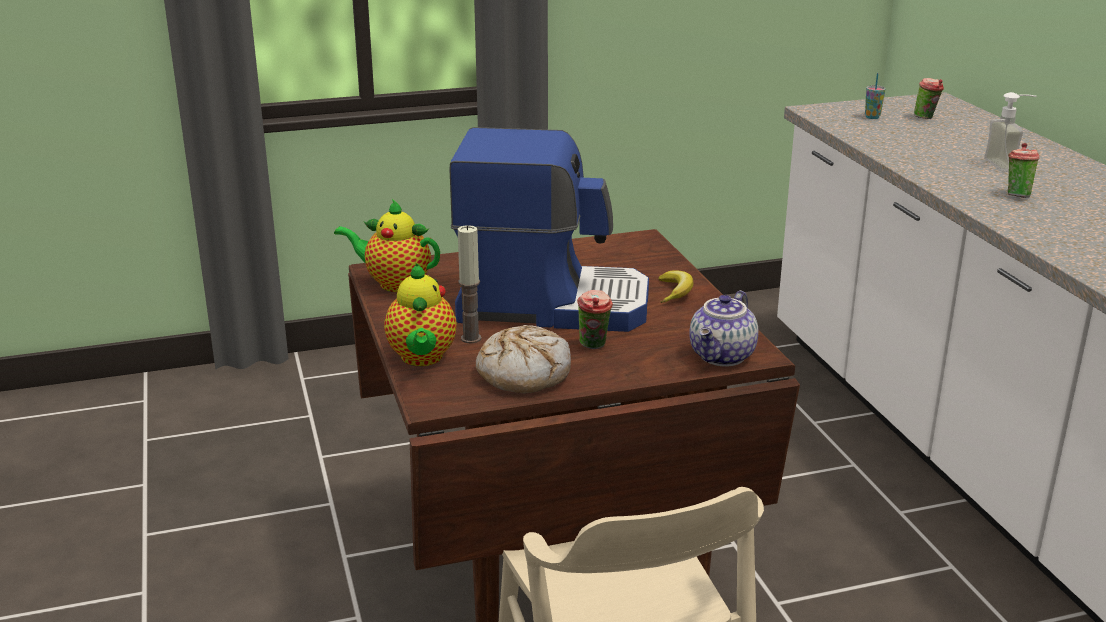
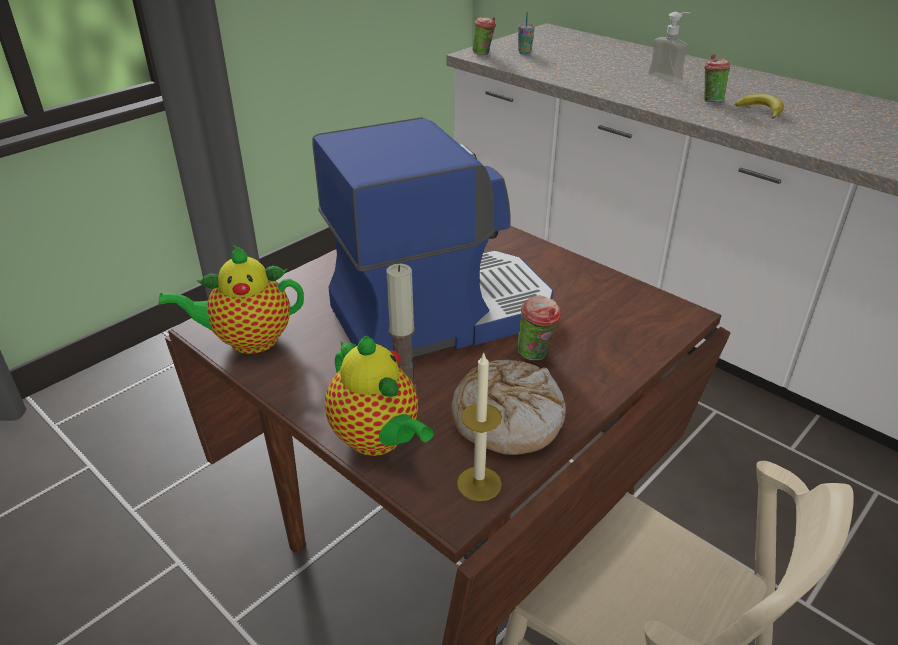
camera: 30 degrees left, 10 degrees up
banana [658,270,694,303] -> banana moved to [735,94,784,119]
teapot [689,290,758,367] -> none
cup [914,78,944,119] -> cup moved to [472,17,496,55]
none -> candle [457,352,502,501]

